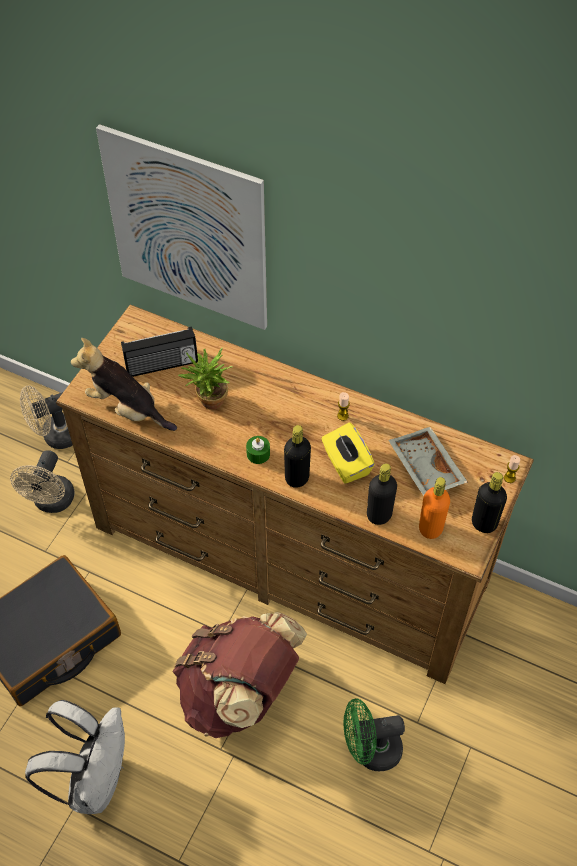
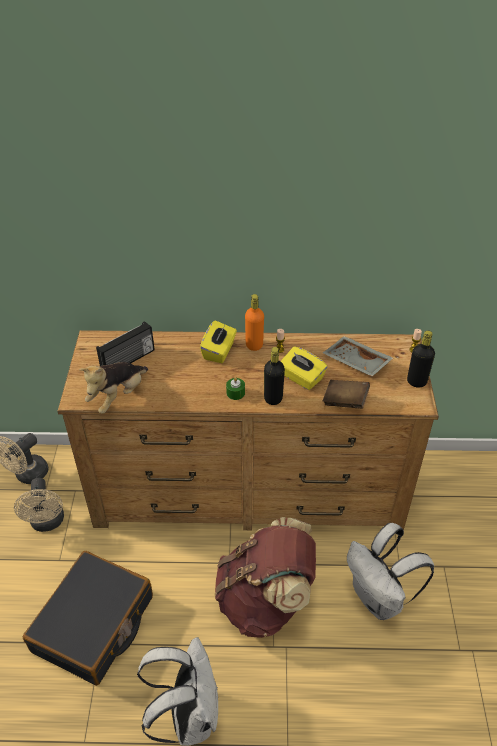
camera: 25 degrees left, 10 degrees down
plush toy [71,338,177,431] -> plush toy turned 60 degrees counterclockwise [79,362,148,414]
picture [96,124,267,330] -> none
potted plant [178,347,233,410] -> none
green fan [344,699,405,771] -> white backpack [347,523,434,620]
black bottle [367,464,397,525] -> brown book [323,380,370,409]
orange bottle [419,477,450,539] -> orange bottle moved to [245,294,264,351]
none -> yellow tissue box [200,321,237,363]

